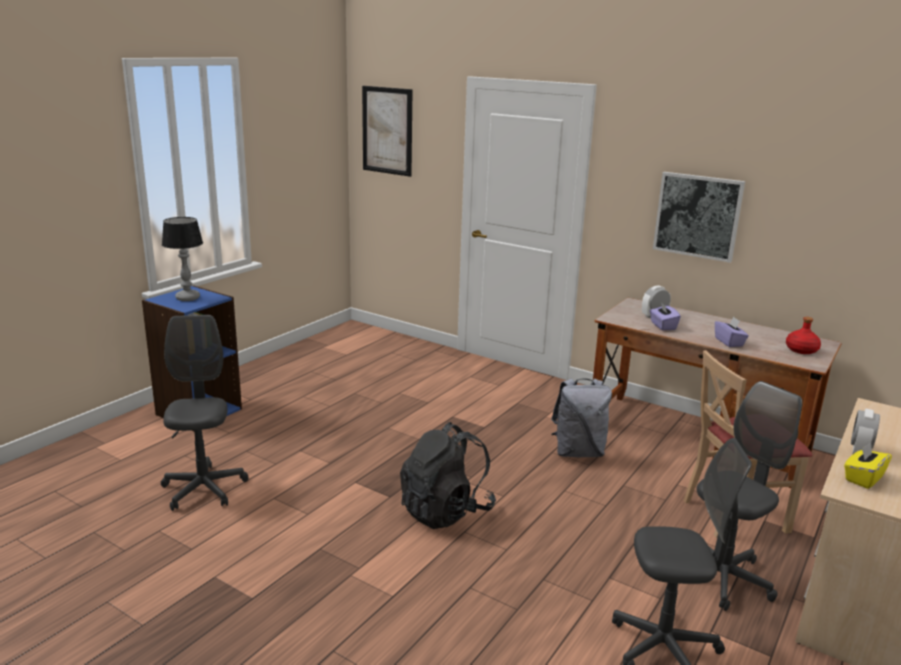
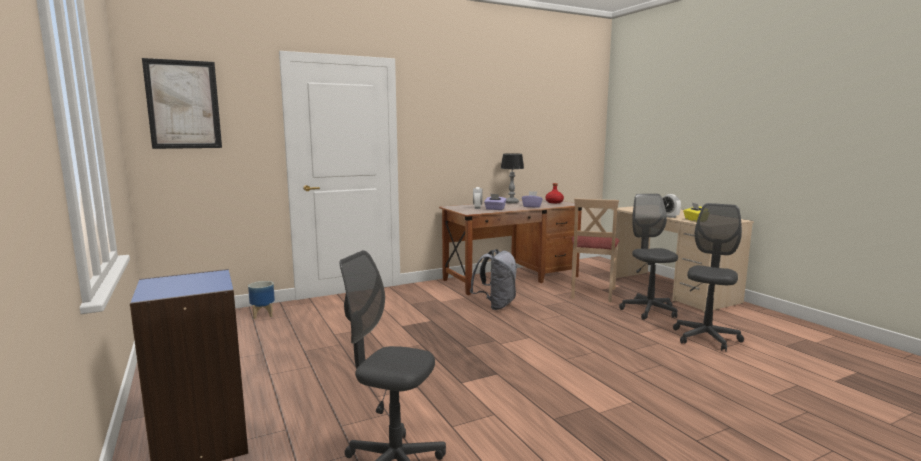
camera: 60 degrees left, 10 degrees down
table lamp [162,217,203,301] -> table lamp moved to [501,153,524,204]
black backpack [400,422,496,529] -> none
picture [653,172,745,263] -> none
none -> planter [248,281,275,319]

